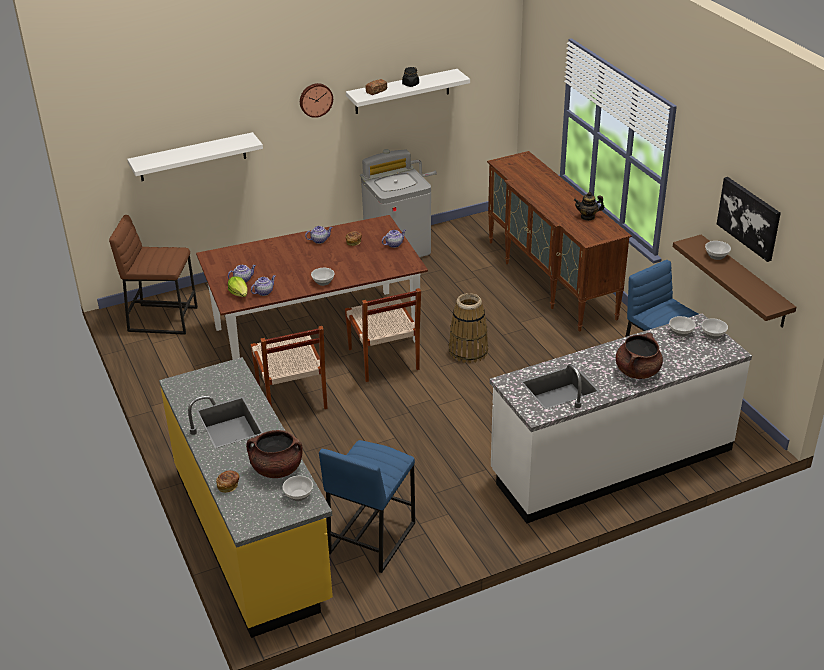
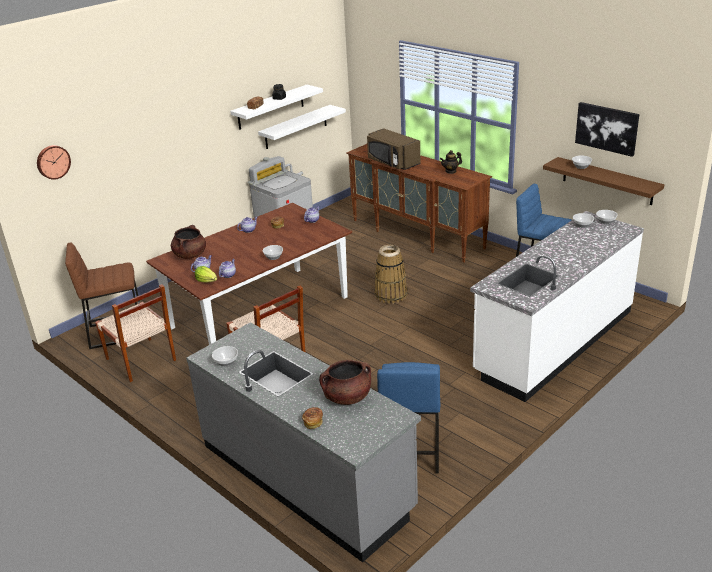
camera: 20 degrees left, 5 degrees down
white shelf [127,132,263,181] -> white shelf moved to [258,105,346,149]
yellow counter [159,357,333,638] -> grey counter [186,322,421,562]
bowl [283,476,313,501] -> bowl moved to [212,346,238,367]
wall clock [300,83,333,118] -> wall clock moved to [37,145,71,180]
chair [345,288,421,382] -> chair moved to [95,284,176,382]
brown cooking pot [616,333,663,379] -> brown cooking pot moved to [171,225,206,259]
none -> brown microwave [367,128,420,170]

